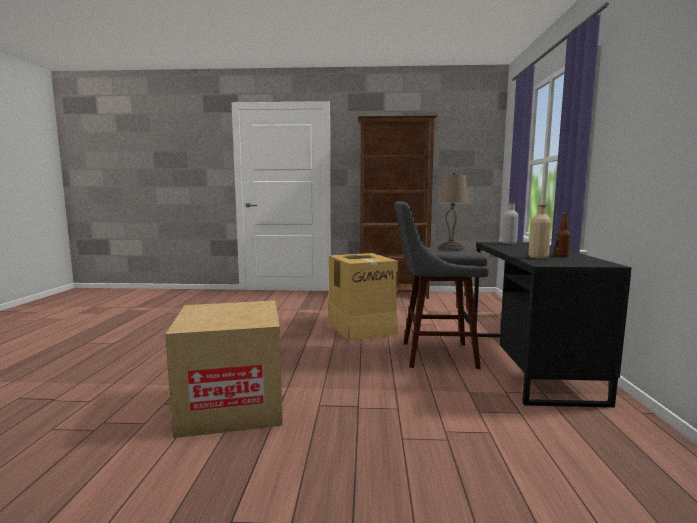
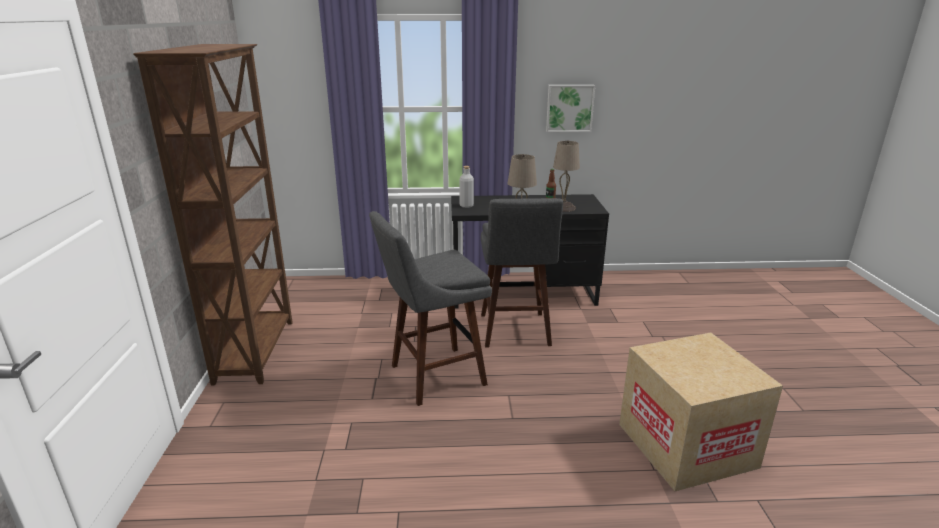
camera: 95 degrees left, 15 degrees up
cardboard box [328,253,398,341] -> grey stool [369,211,492,406]
beige bottle [528,205,551,259] -> beige table lamp [553,140,580,212]
none -> picture [546,85,595,132]

